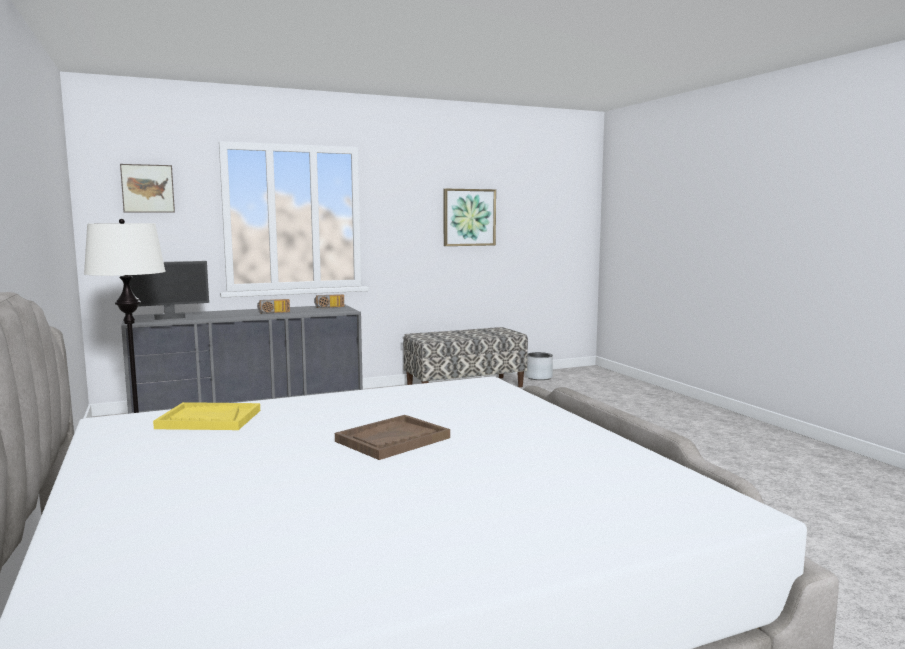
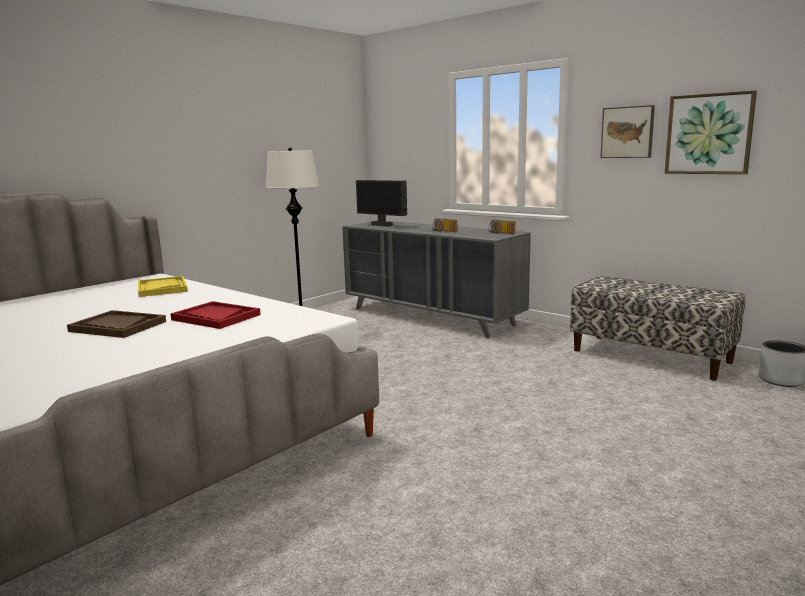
camera: 65 degrees right, 5 degrees up
picture [120,164,175,213] -> picture moved to [600,105,655,158]
none -> red tray [171,301,261,329]

